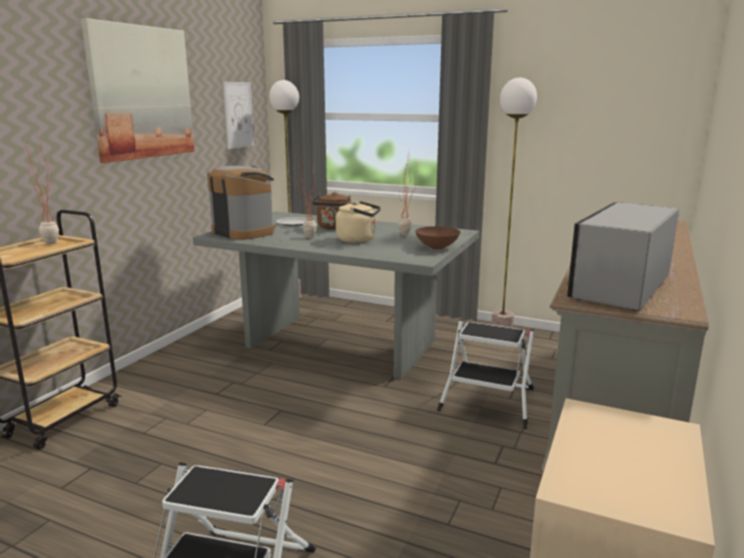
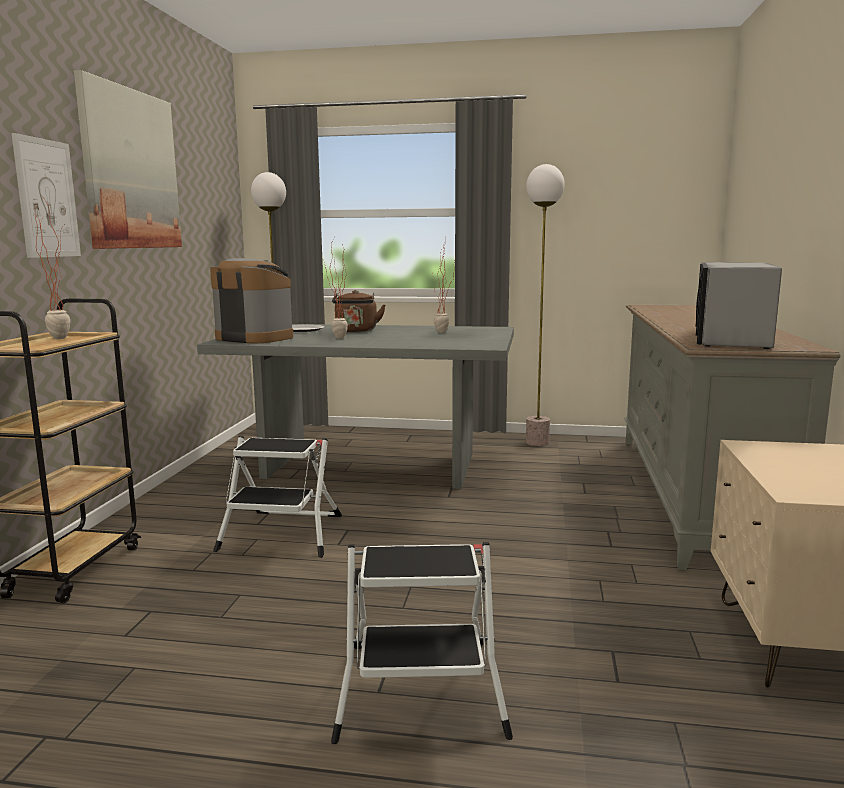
camera: 15 degrees left, 5 degrees down
picture [223,82,254,149] -> picture moved to [12,133,81,258]
beige kettle [336,201,381,243] -> none
brown bowl [415,226,460,249] -> none
step ladder [437,319,534,429] -> step ladder moved to [213,436,342,558]

